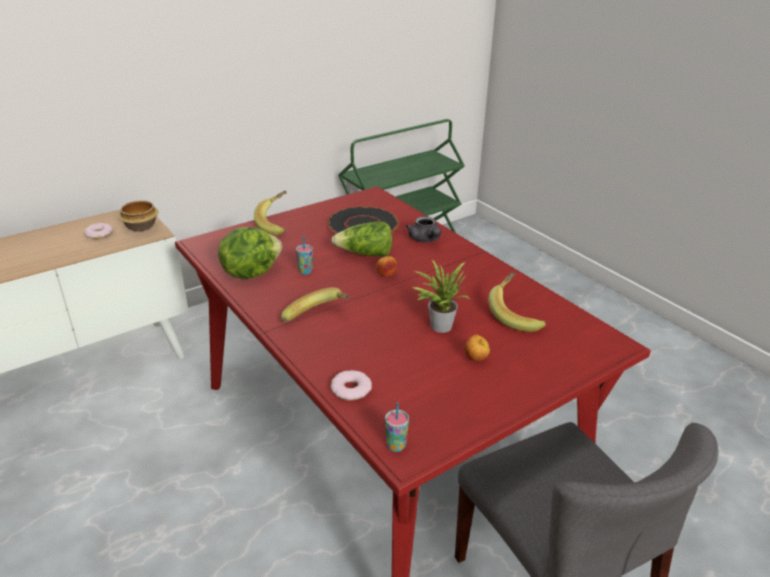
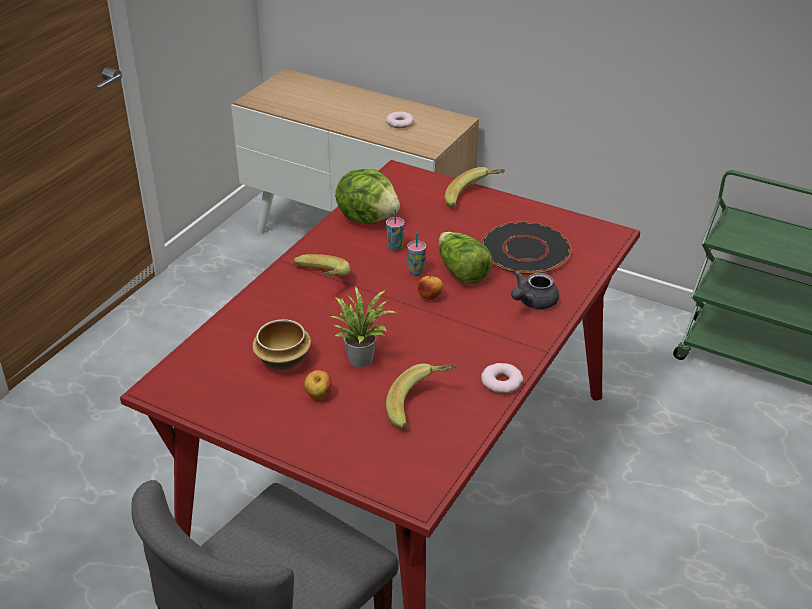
camera: 65 degrees right, 5 degrees up
bowl [118,200,158,232] -> bowl moved to [252,319,311,371]
donut [331,370,372,400] -> donut moved to [481,363,524,393]
cup [385,402,409,452] -> cup moved to [407,232,426,275]

